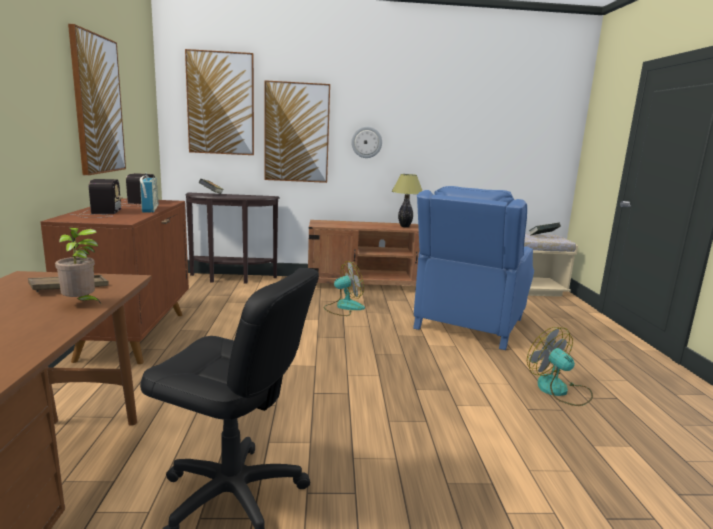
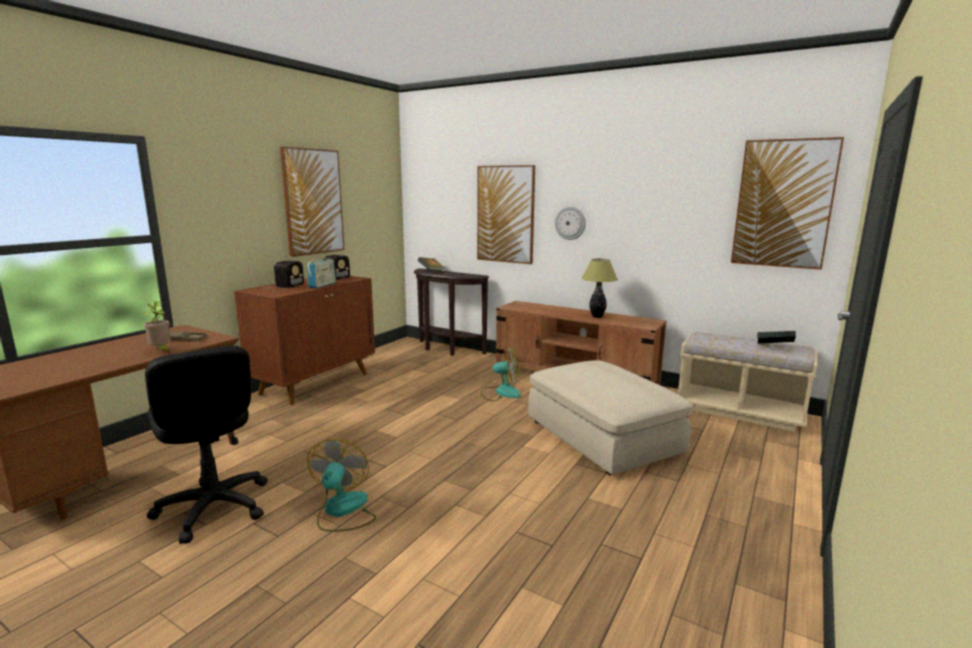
camera: 35 degrees right, 0 degrees up
picture [185,49,254,155] -> picture moved to [731,137,844,270]
blue armchair [413,186,534,350] -> beige ottoman [528,360,693,475]
fan [527,327,593,406] -> fan moved to [307,439,376,532]

